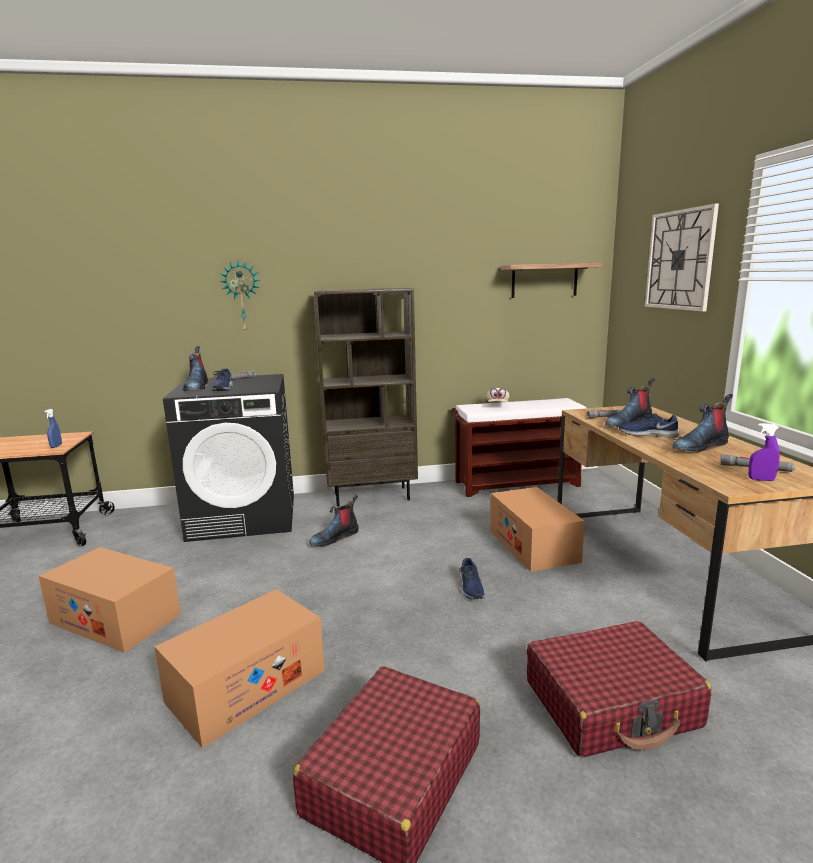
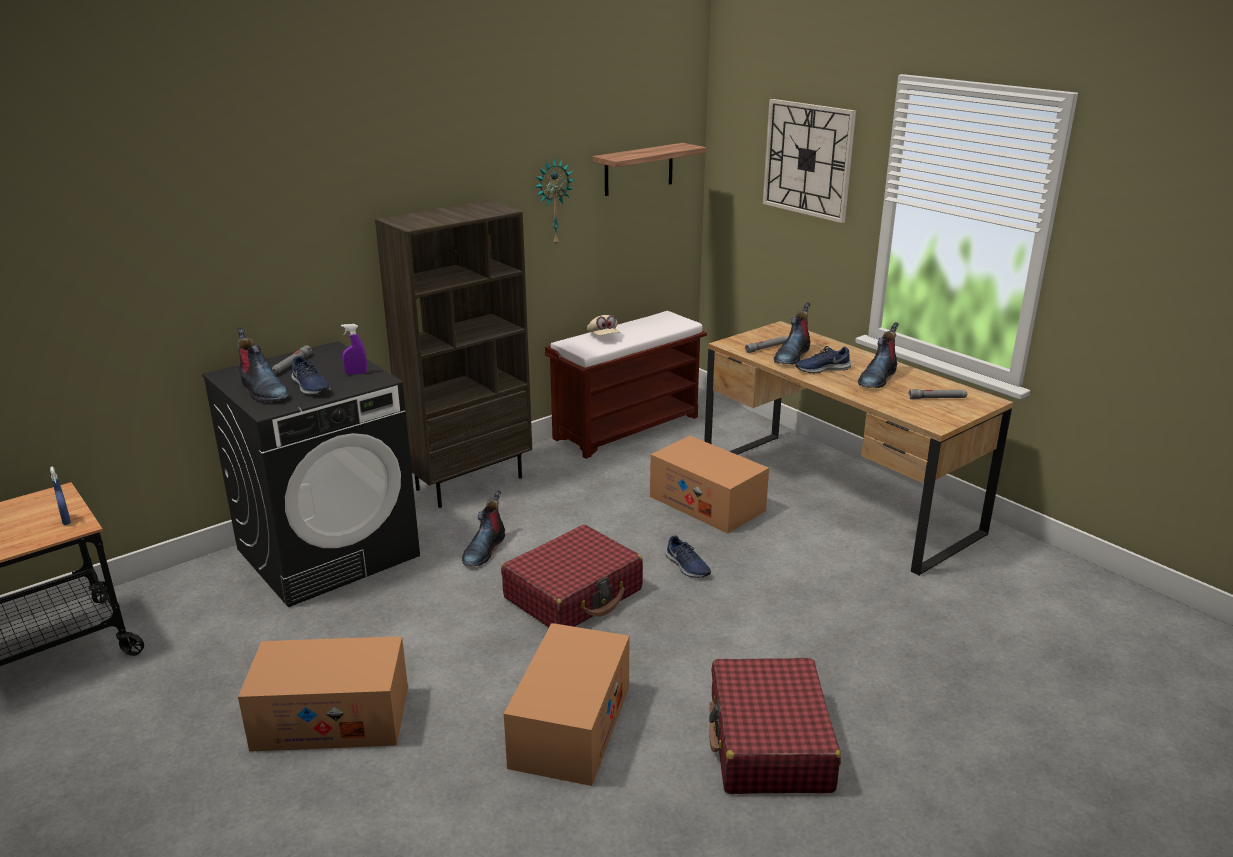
camera: 30 degrees left, 10 degrees up
wall clock [220,260,260,333] -> wall clock moved to [535,158,574,247]
red suitcase [527,621,711,757] -> red suitcase moved to [501,525,643,627]
purple spray bottle [748,423,780,481] -> purple spray bottle moved to [341,324,367,375]

